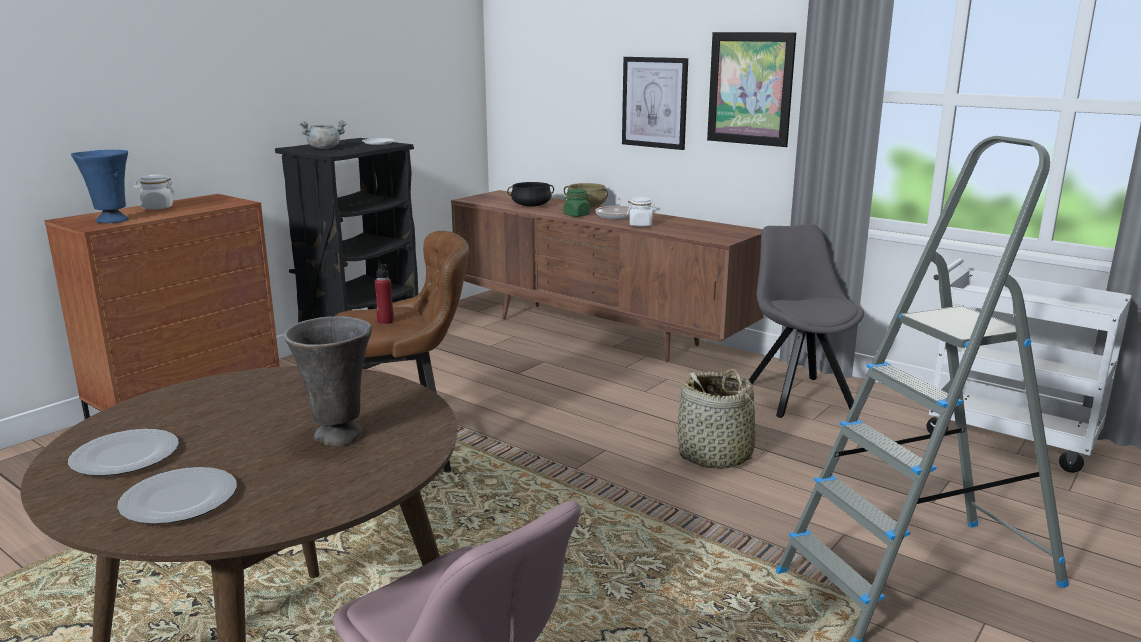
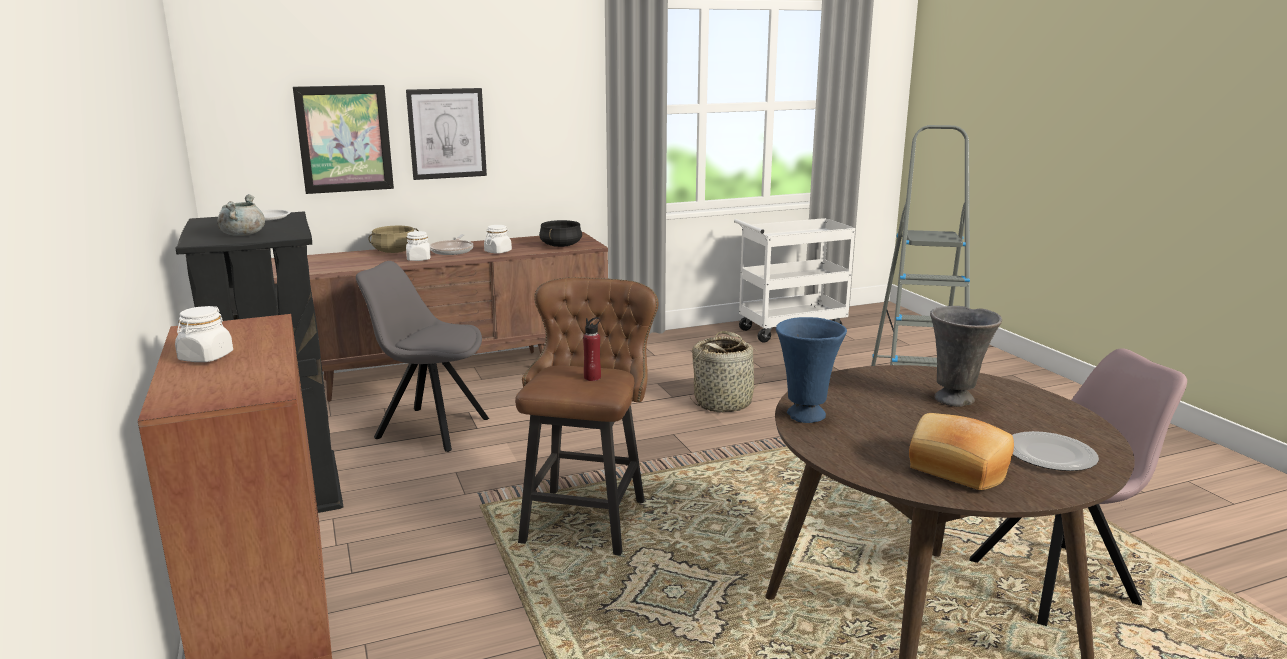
camera: 60 degrees left, 0 degrees up
plate [68,429,179,476] -> bread [909,413,1014,490]
blue vase [71,150,129,223] -> blue vase moved to [776,317,847,423]
black cooking pot [507,182,554,207] -> black cooking pot moved to [539,220,582,247]
green jar [563,189,590,217] -> white jar [406,231,431,261]
picture [707,32,796,147] -> picture moved to [293,85,394,194]
grey chair [749,224,864,418] -> grey chair moved to [356,261,489,452]

